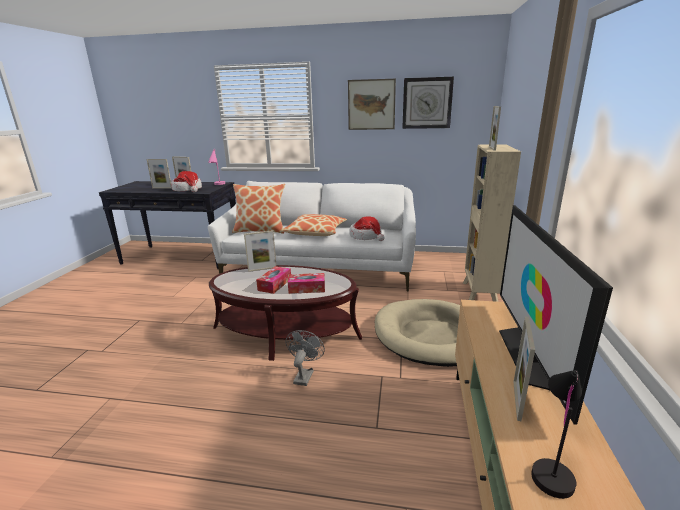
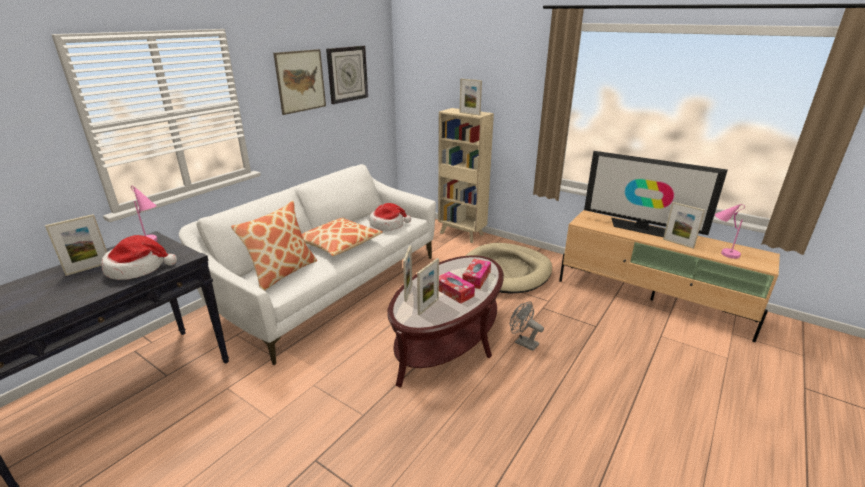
camera: 65 degrees left, 5 degrees up
picture frame [147,159,172,189] -> picture frame moved to [417,258,439,315]
black table lamp [531,370,582,499] -> pink table lamp [715,204,745,259]

